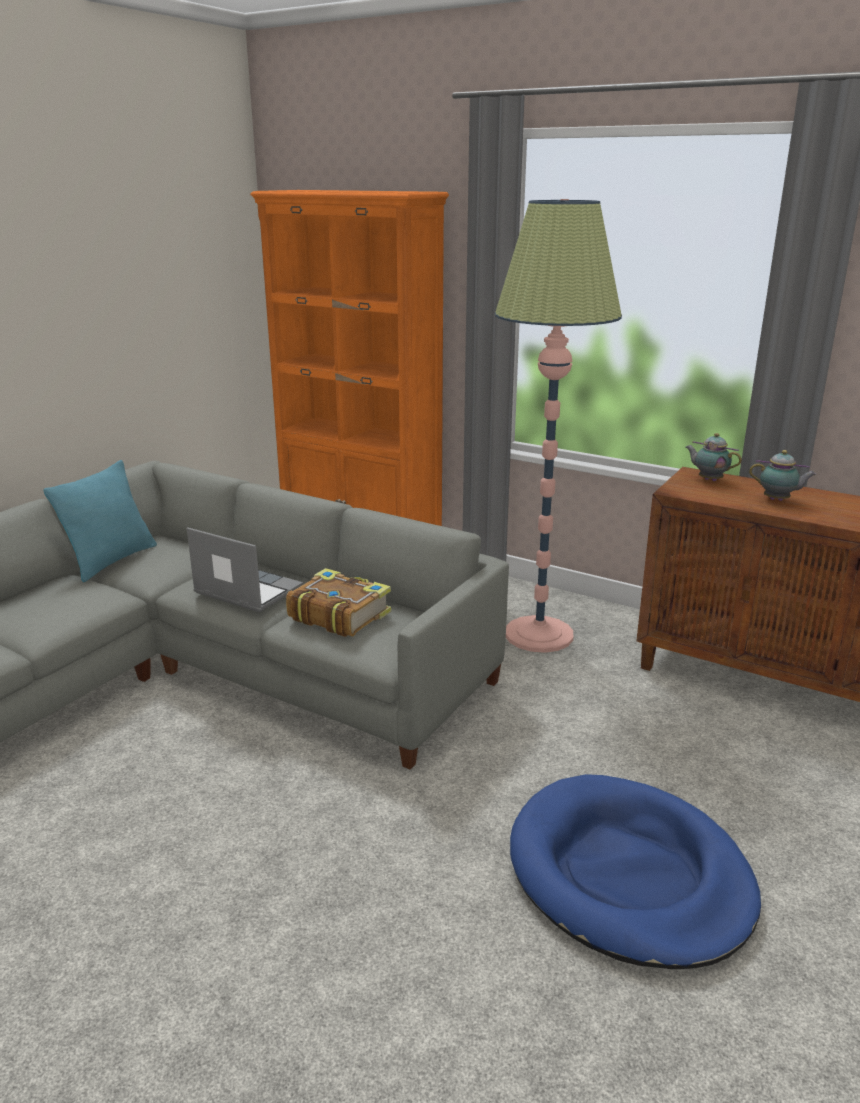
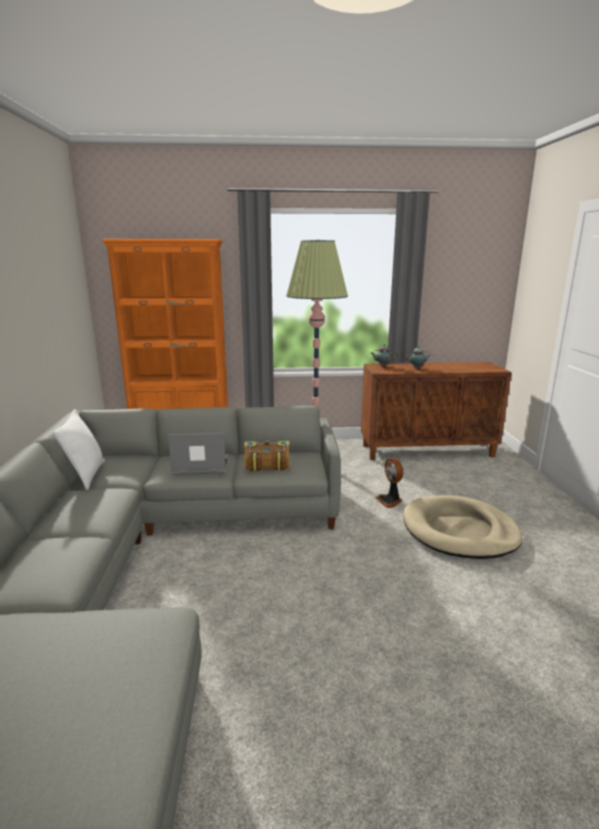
camera: 35 degrees left, 5 degrees down
turquoise pillow [43,460,157,582] -> white pillow [52,409,105,490]
blue dog bed [510,774,761,969] -> beige dog bed [403,495,523,559]
none -> fan [375,457,403,508]

